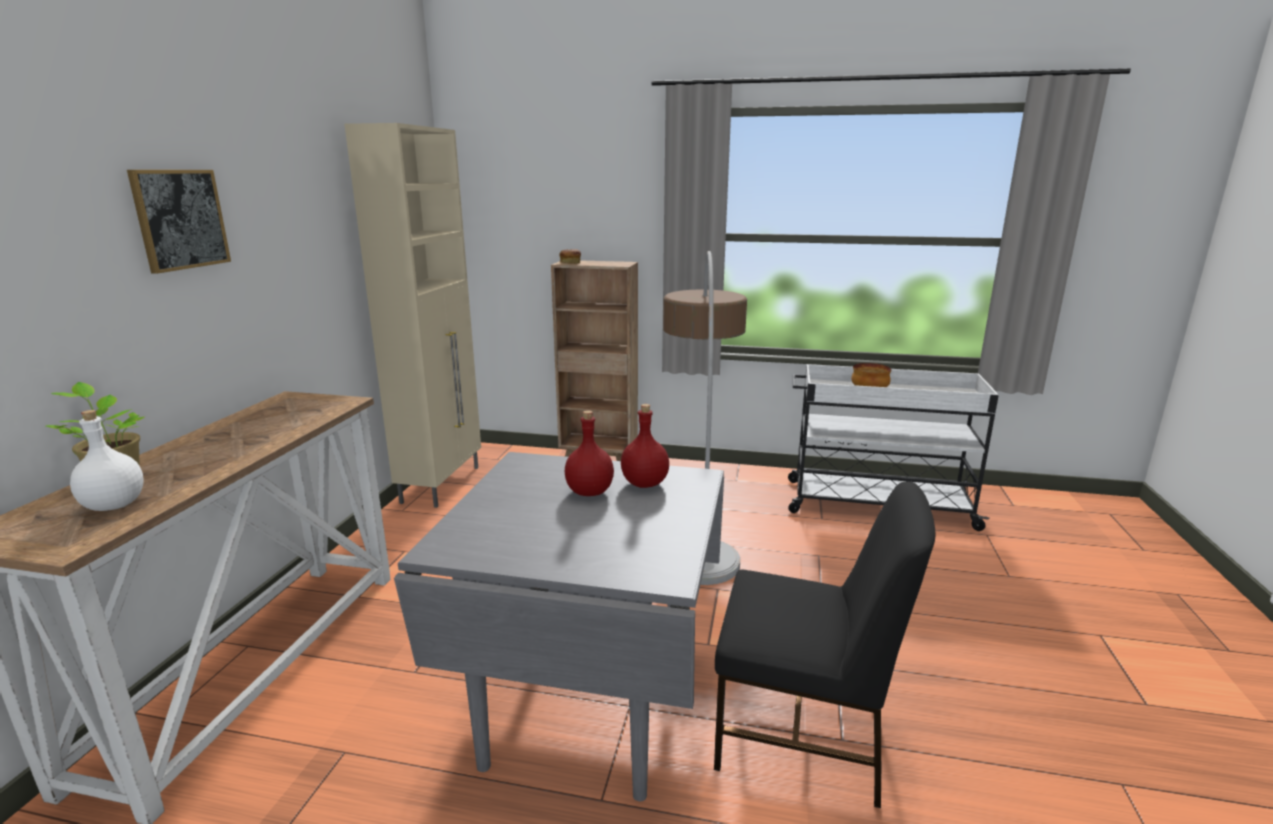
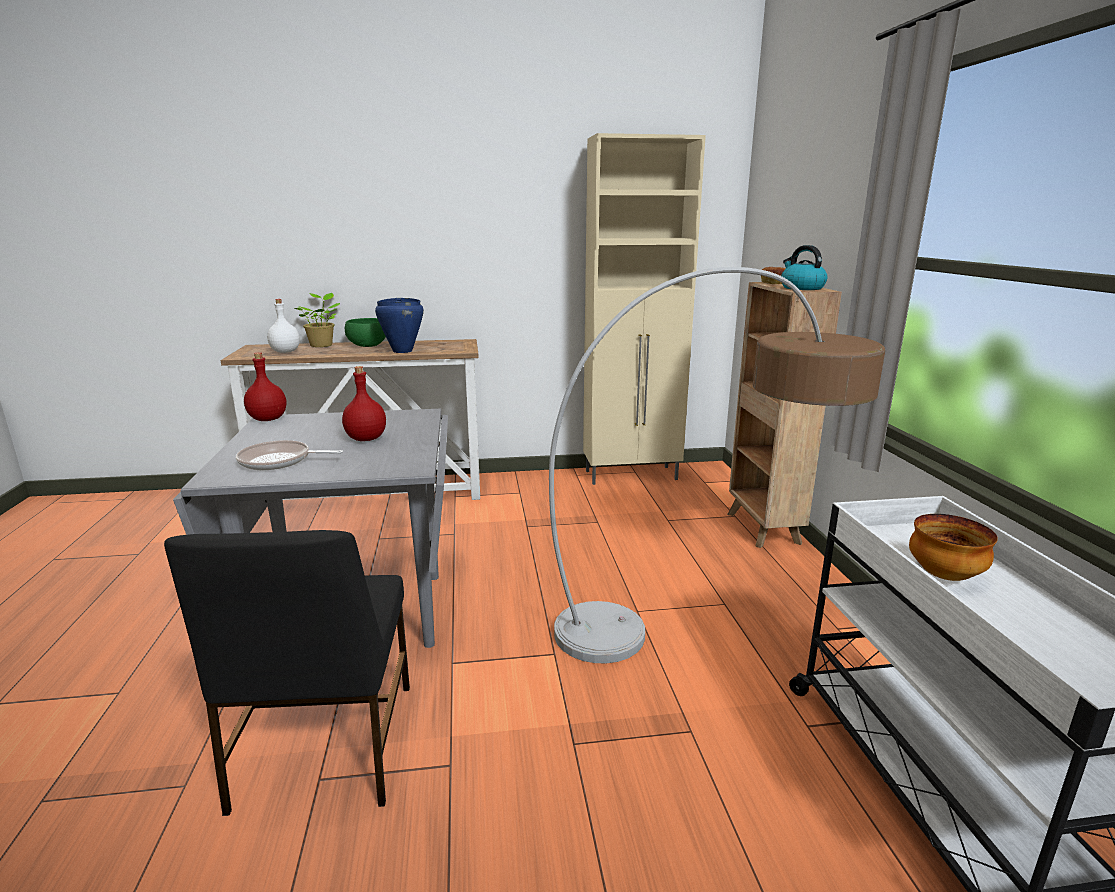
camera: 70 degrees right, 0 degrees up
picture [127,170,231,274] -> none
red bottle [621,404,669,488] -> red bottle moved to [244,352,286,421]
none -> frying pan [236,440,343,470]
none -> green bowl [345,318,386,347]
none -> blue cooking pot [375,298,424,353]
none -> kettle [781,245,827,290]

